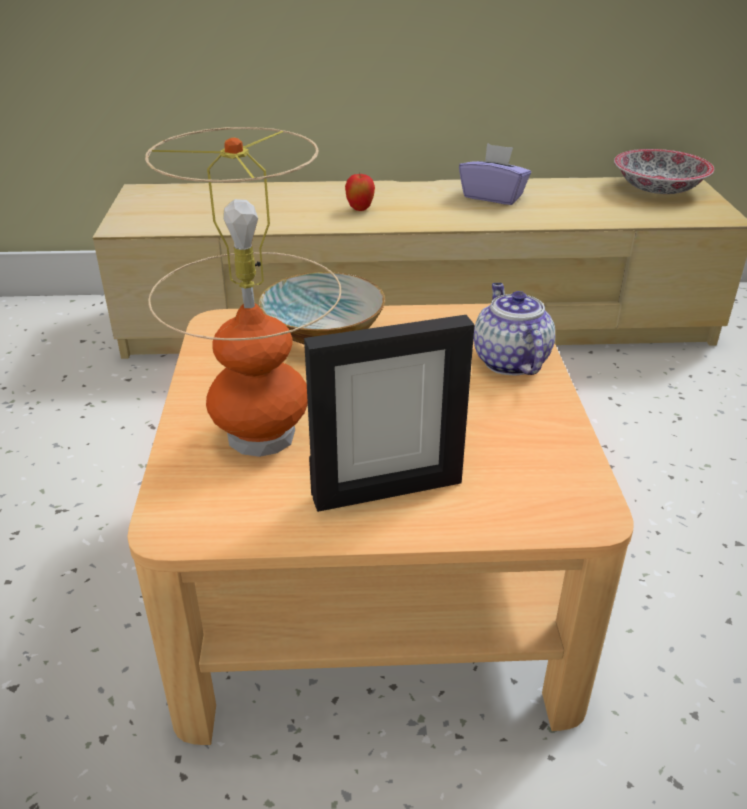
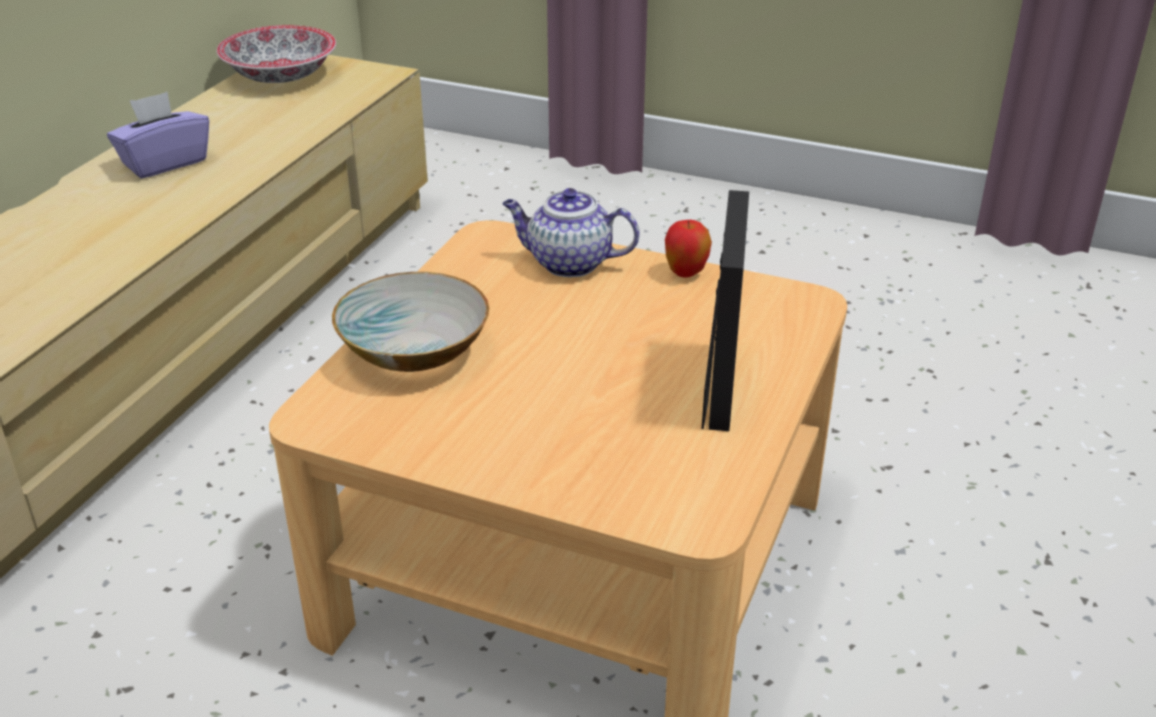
camera: 65 degrees left, 0 degrees up
table lamp [145,127,341,457] -> none
apple [345,174,375,211] -> apple moved to [665,220,712,278]

